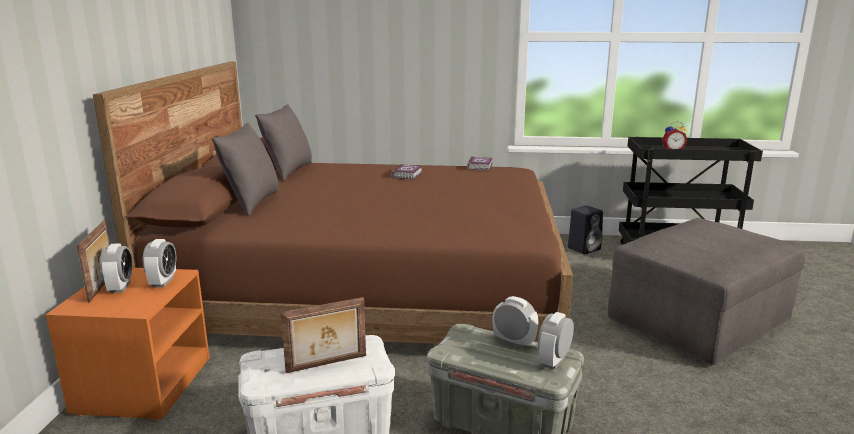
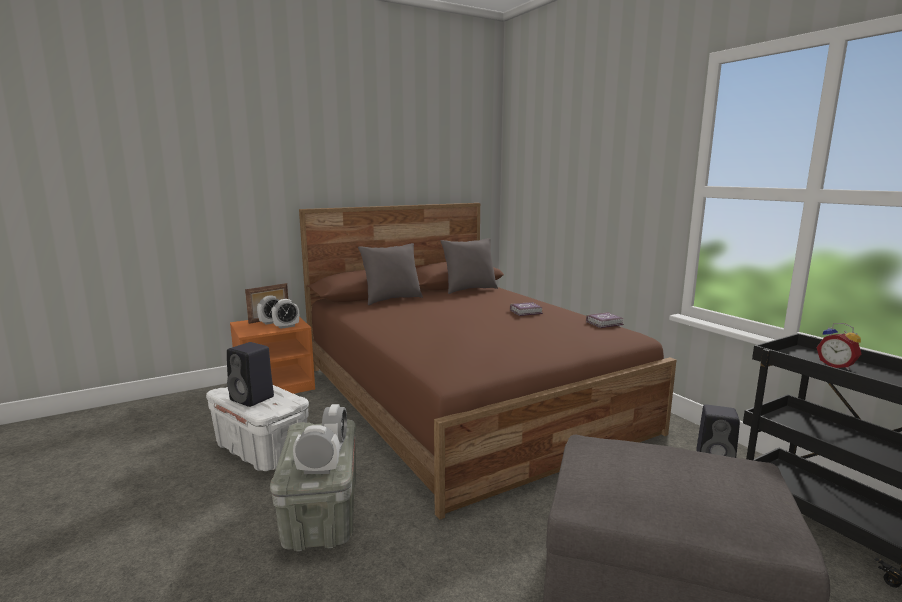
camera: 55 degrees right, 5 degrees down
picture frame [281,297,366,373] -> black speaker [227,342,274,407]

